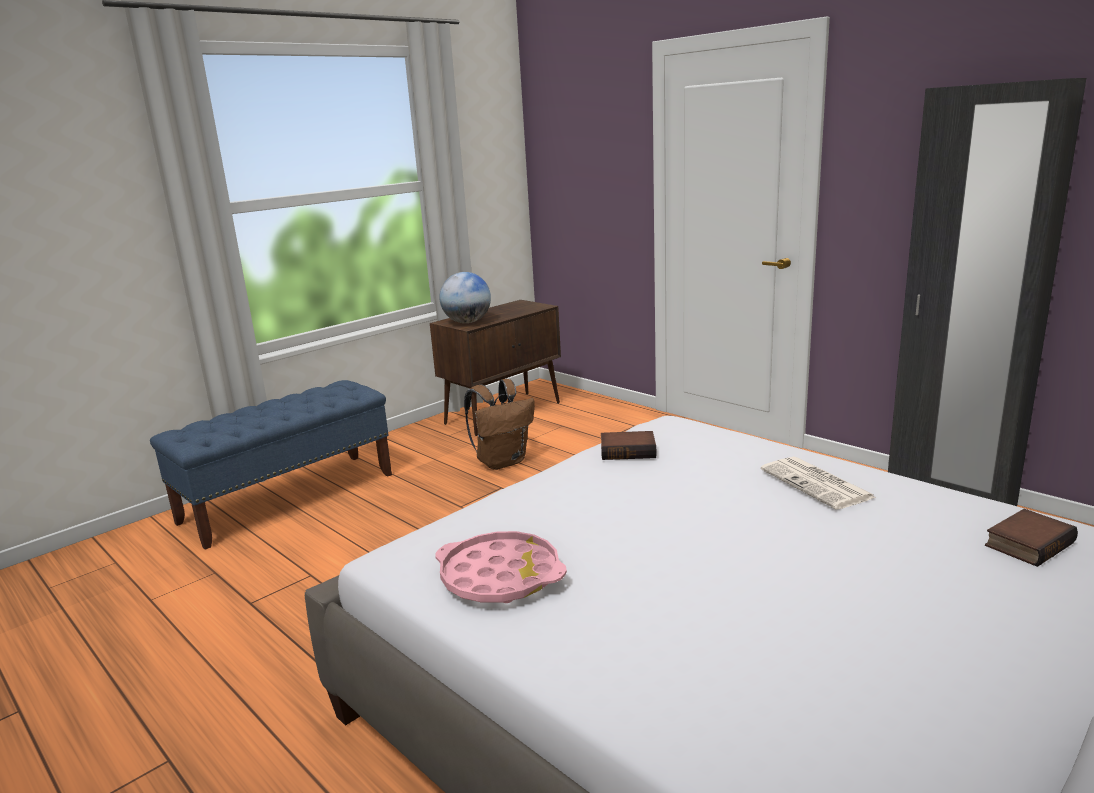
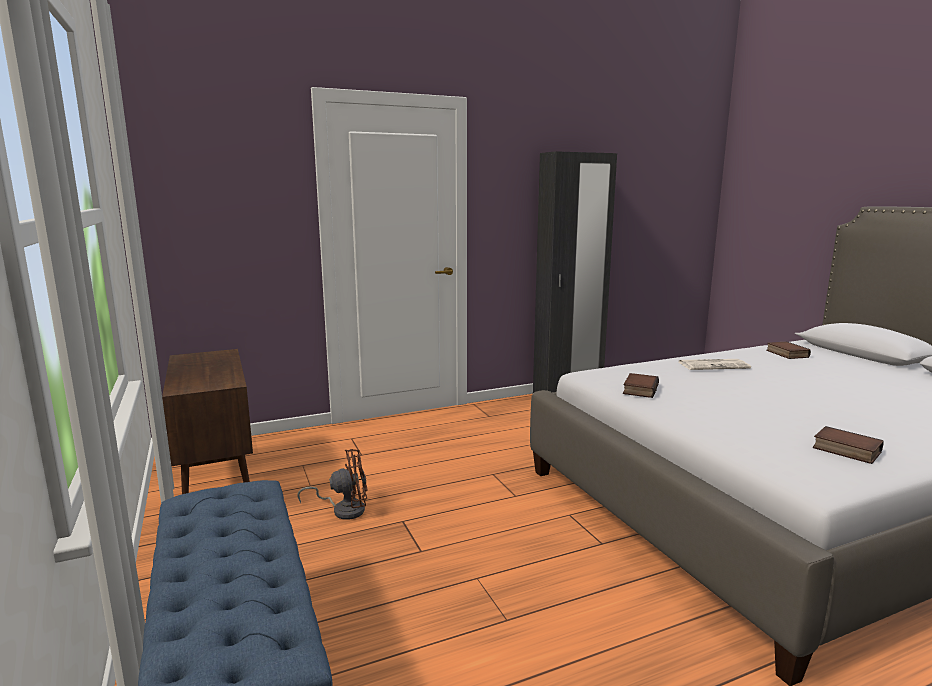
camera: 70 degrees left, 5 degrees down
pink tray [435,531,567,603] -> book [813,426,884,464]
globe [439,272,491,323] -> none
brown backpack [464,379,535,470] -> brown fan [297,449,367,520]

